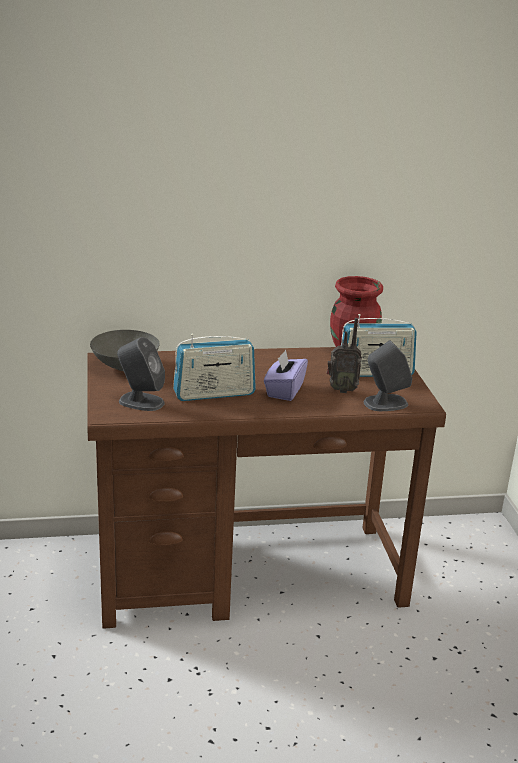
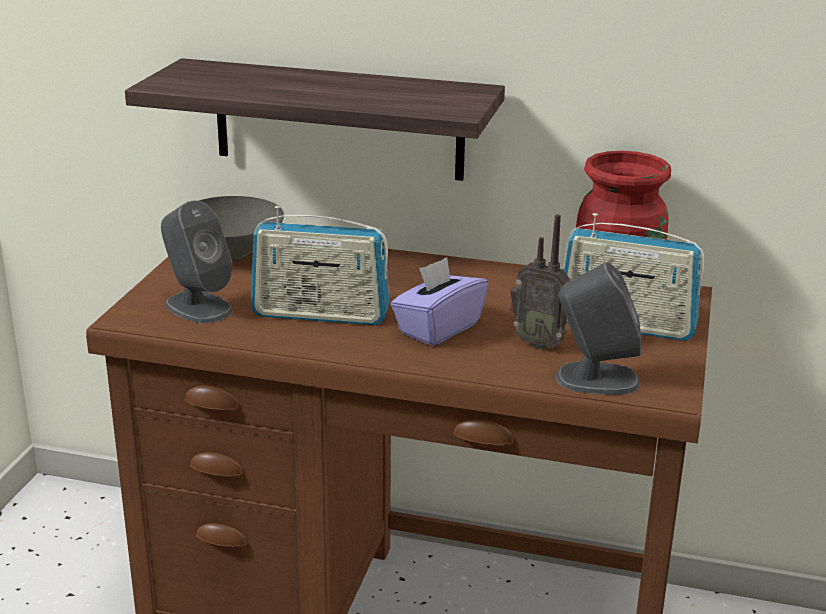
camera: 25 degrees right, 0 degrees up
none -> shelf [125,58,505,181]

